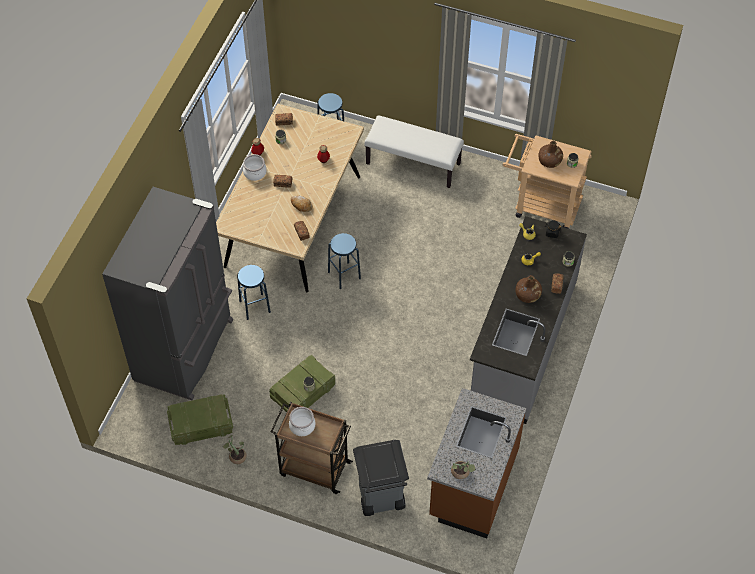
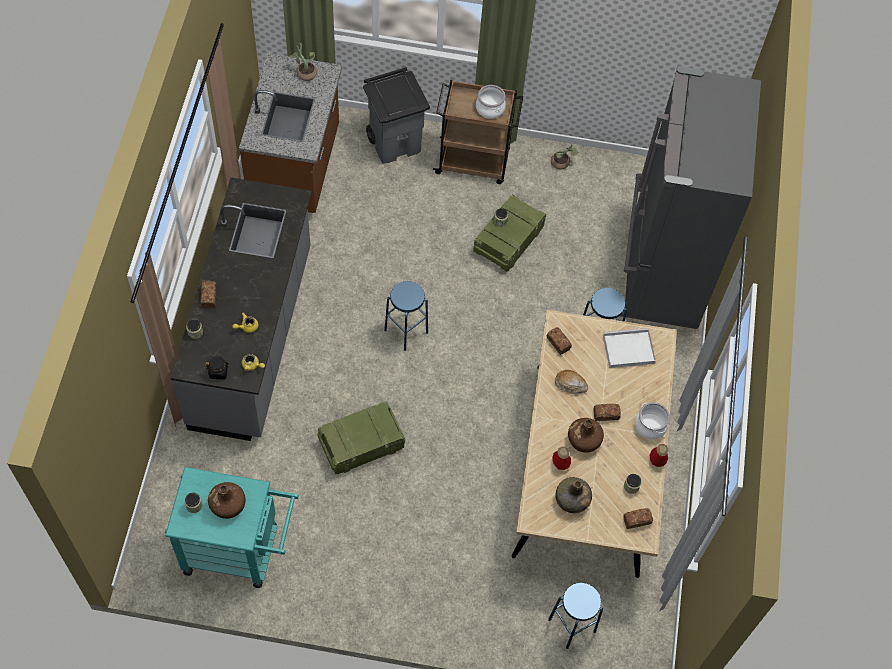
camera: 165 degrees right, 5 degrees up
crate [167,394,233,445] -> crate moved to [317,401,405,475]
blue stool [328,233,361,289] -> blue stool moved to [384,281,428,351]
white bench [364,115,464,188] -> none
beige cart [503,134,592,228] -> turquoise cart [165,467,299,588]
brown bottle [516,275,542,303] -> brown bottle moved to [568,418,604,453]
none -> green bottle [555,477,592,513]
none -> white tray [603,328,656,368]

